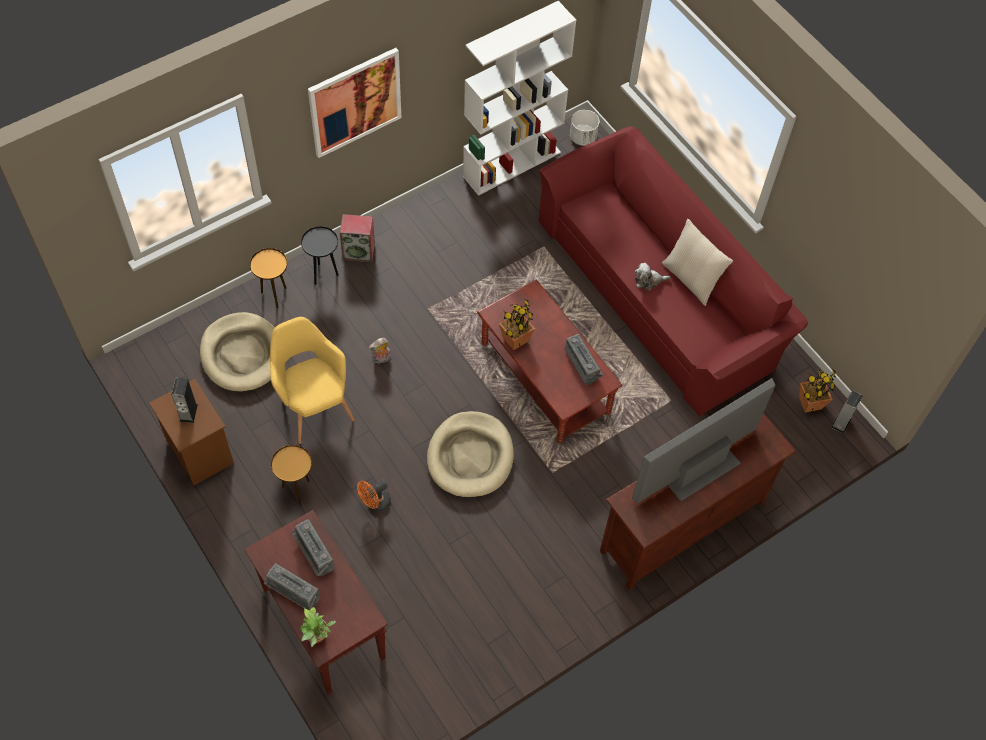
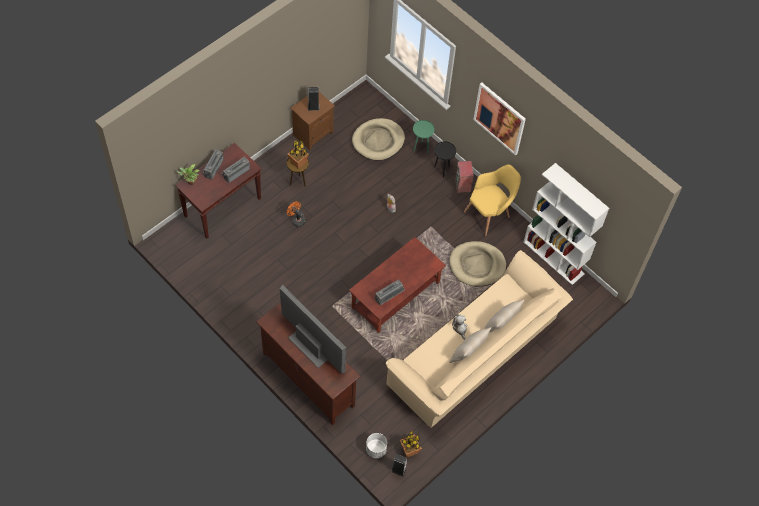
camera: 80 degrees right, 0 degrees up
brown side table [250,248,287,308] -> green side table [413,120,435,153]
yellow armchair [270,317,355,444] -> yellow armchair moved to [464,164,521,236]
beige dog bed [427,411,514,498] -> beige dog bed moved to [449,241,506,286]
potted plant [499,299,535,350] -> potted plant moved to [288,140,309,169]
red sofa [539,126,808,416] -> beige sofa [386,250,573,428]
white planter [570,110,600,146] -> white planter moved to [366,433,387,458]
none -> beige pillow [484,300,524,333]

